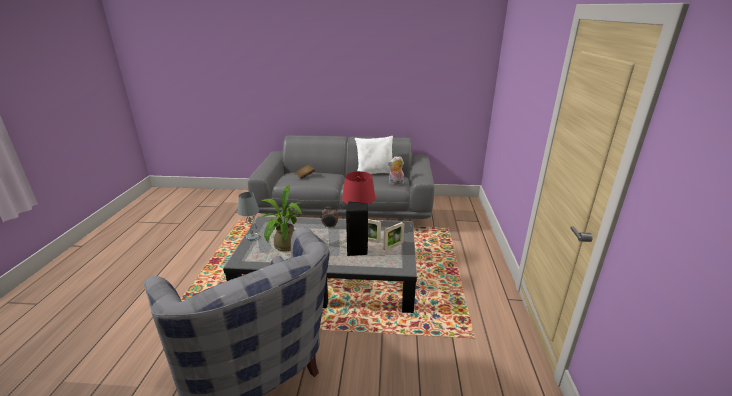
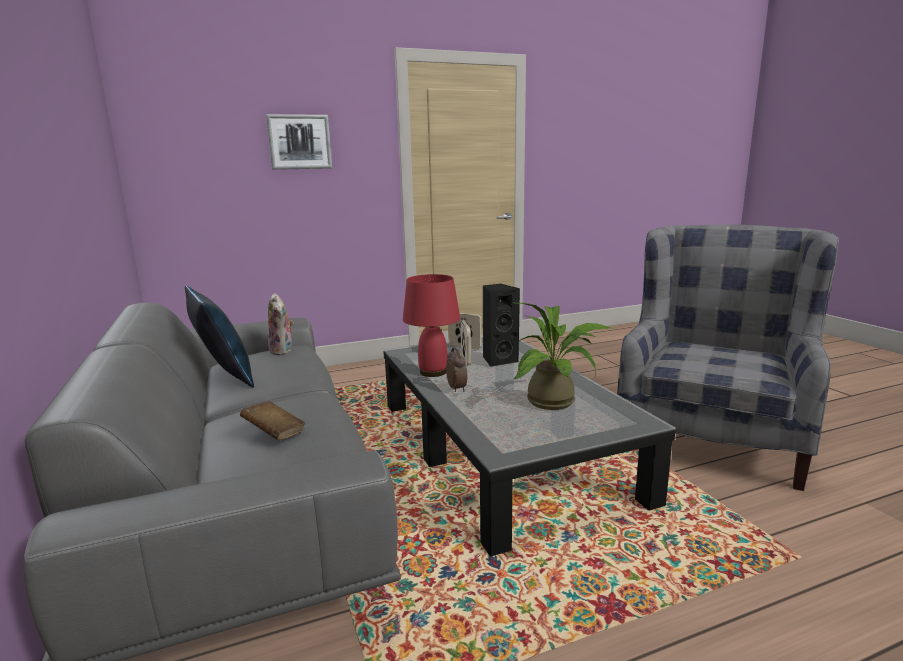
camera: 115 degrees left, 10 degrees down
grey table lamp [238,192,259,241] -> none
white pillow [355,136,393,174] -> blue pillow [185,286,254,387]
none -> picture [266,114,332,170]

